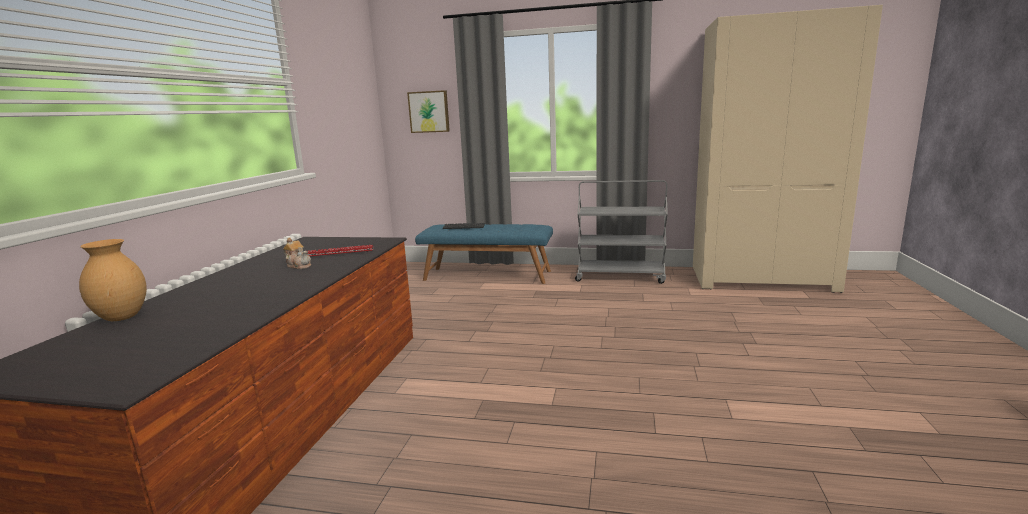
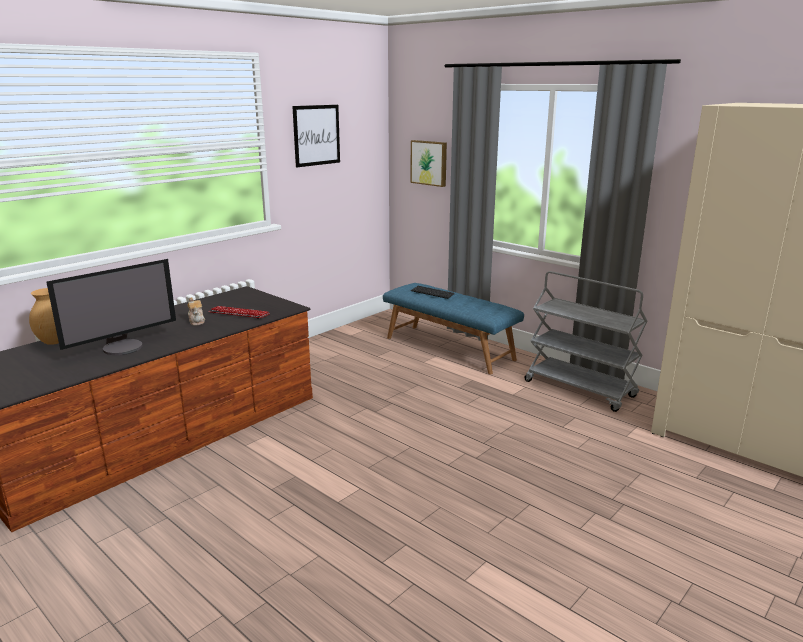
camera: 30 degrees right, 5 degrees up
none -> monitor [46,259,176,355]
none -> picture [292,105,340,167]

